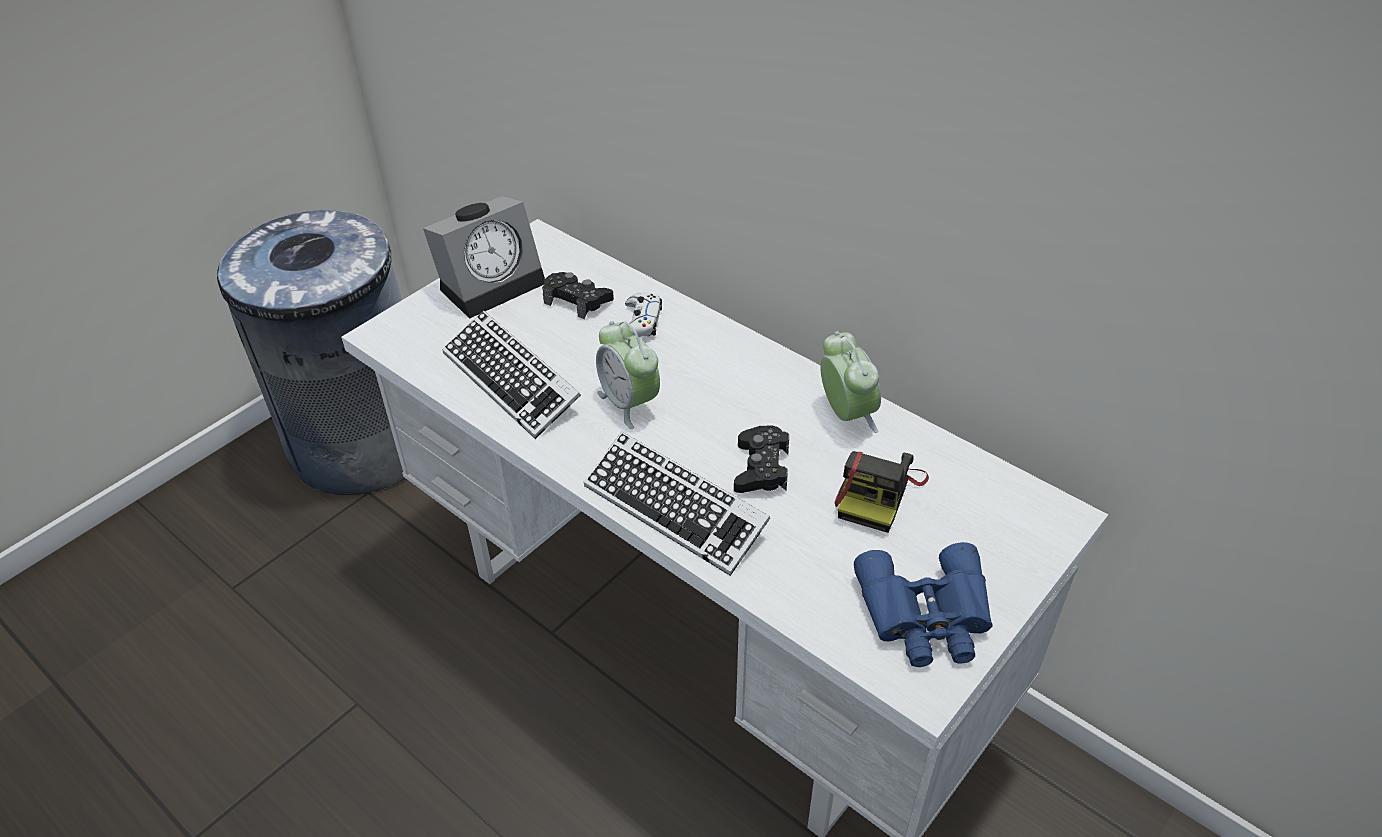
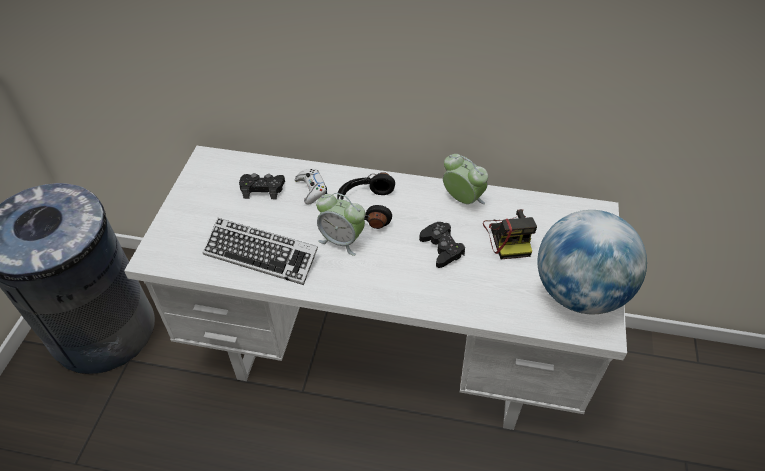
camera: 30 degrees left, 5 degrees up
alarm clock [423,196,545,319] -> none
keyboard [584,432,770,576] -> none
blue binoculars [854,542,992,667] -> globe [537,210,647,314]
none -> black headphones [337,172,395,229]

